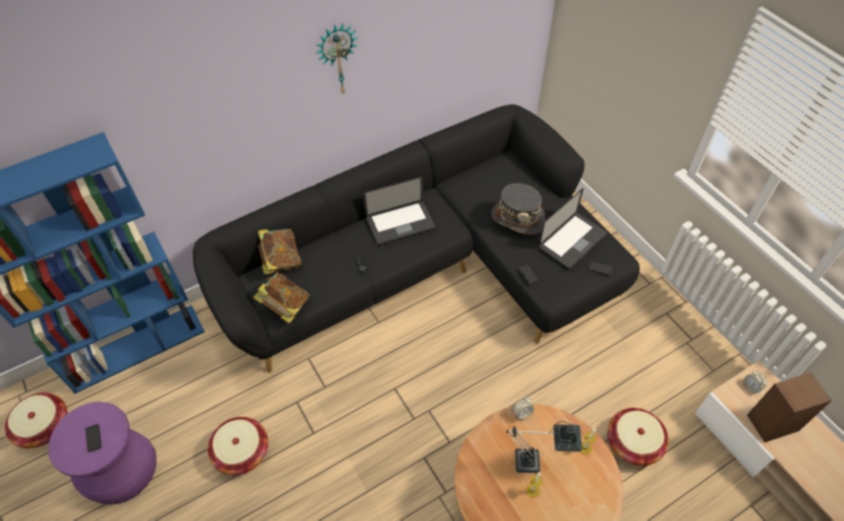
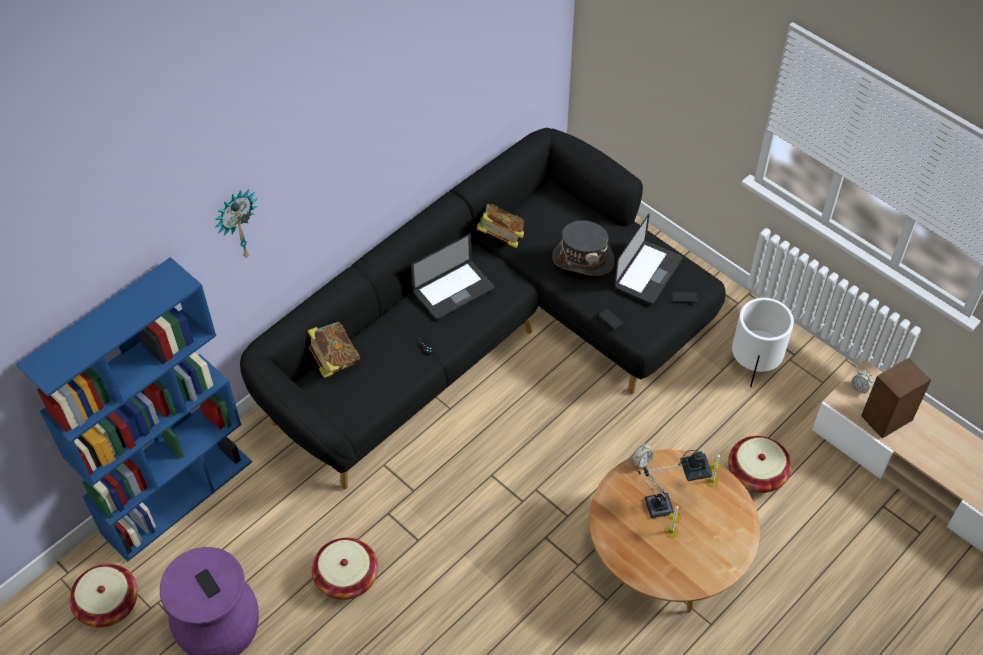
camera: 15 degrees left, 0 degrees up
book [253,272,310,324] -> book moved to [477,204,524,248]
wall clock [317,24,357,95] -> wall clock moved to [215,190,258,258]
none -> white planter [732,298,794,387]

